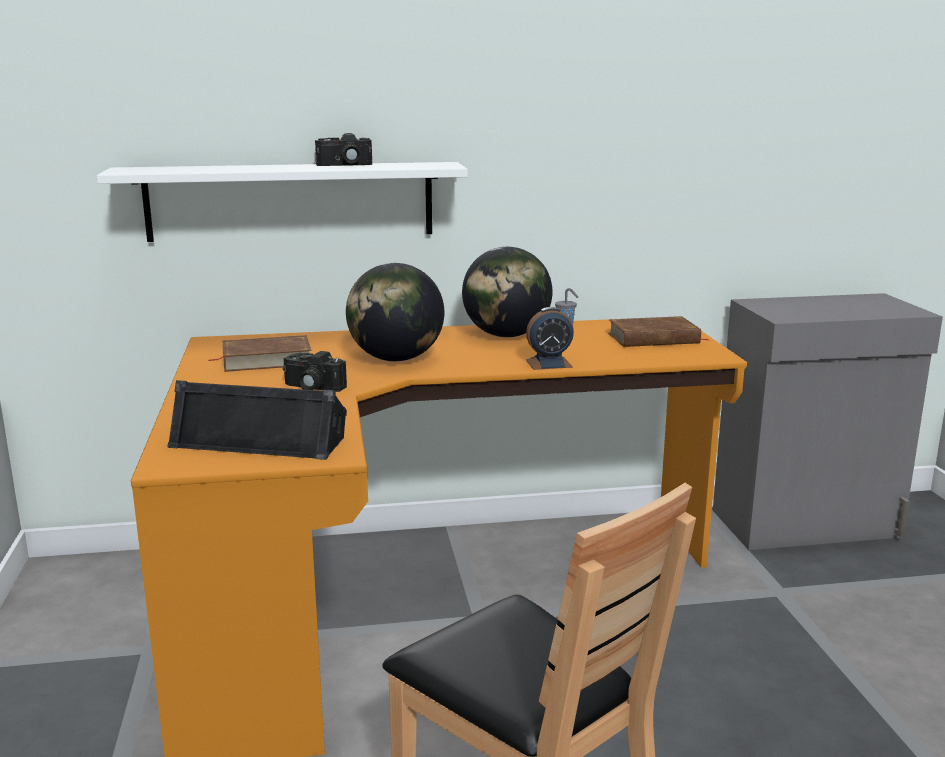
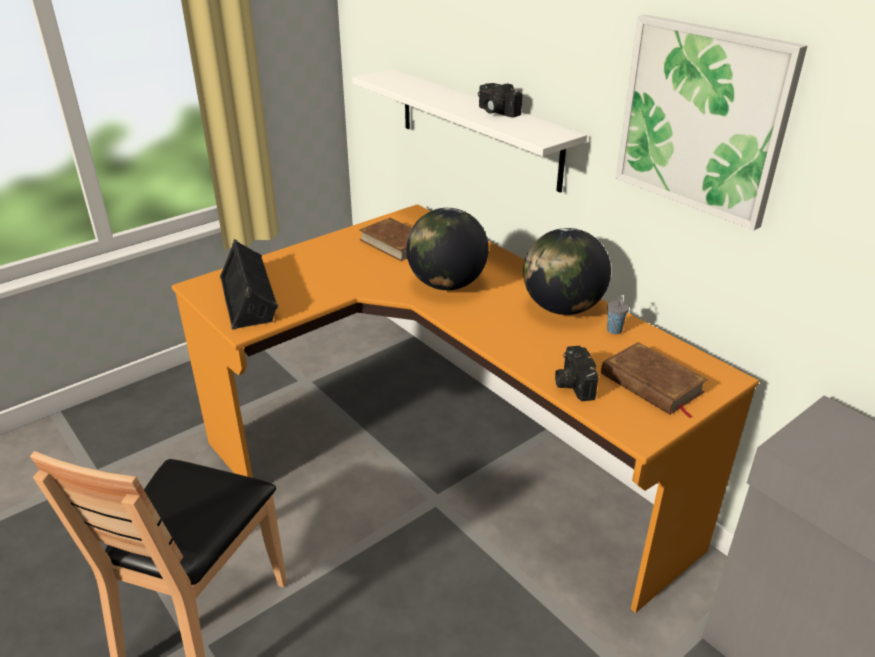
camera: 60 degrees right, 15 degrees up
camera [283,351,347,392] -> camera moved to [555,346,598,401]
alarm clock [526,307,574,370] -> none
none -> picture [616,15,807,230]

